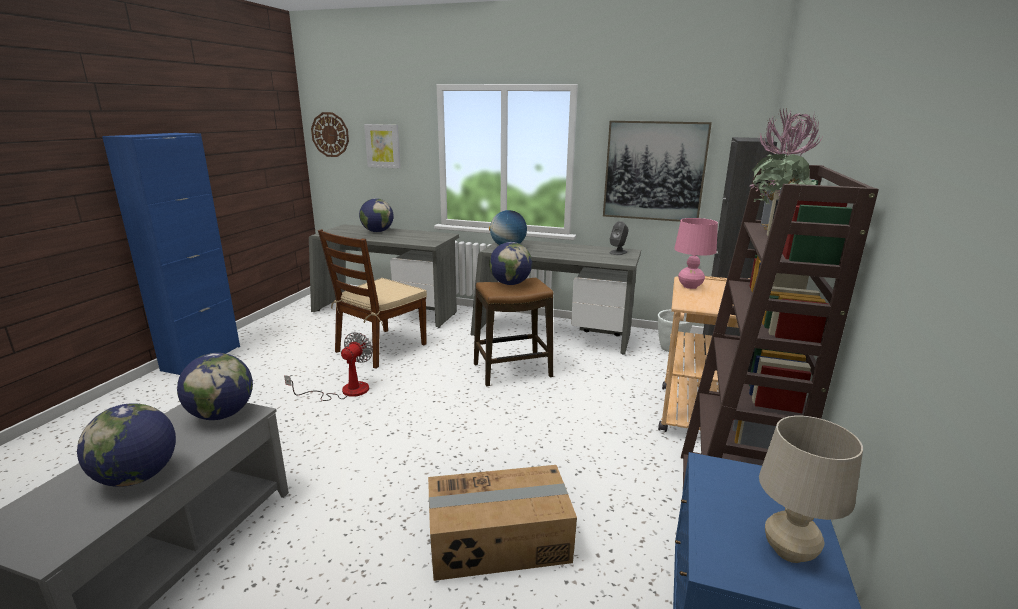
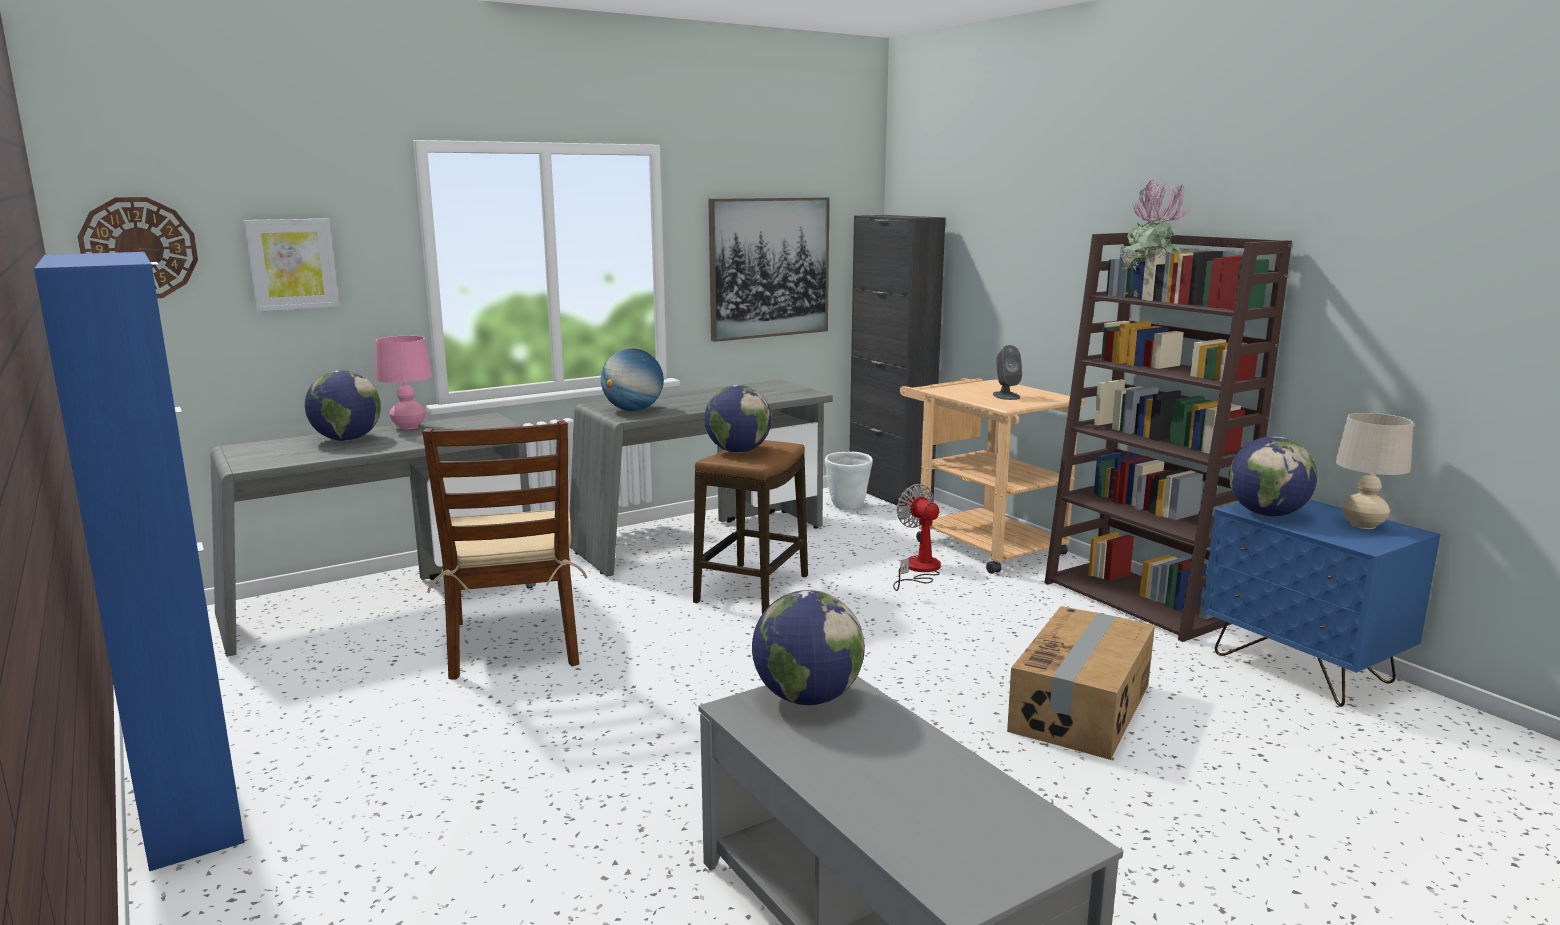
camera: 50 degrees left, 5 degrees down
globe [77,403,176,487] -> globe moved to [1229,436,1317,517]
fan [284,332,373,401] -> fan moved to [893,484,941,591]
grey speaker [609,221,629,255] -> grey speaker moved to [993,345,1022,400]
pink table lamp [674,218,718,289] -> pink table lamp moved to [376,336,432,429]

